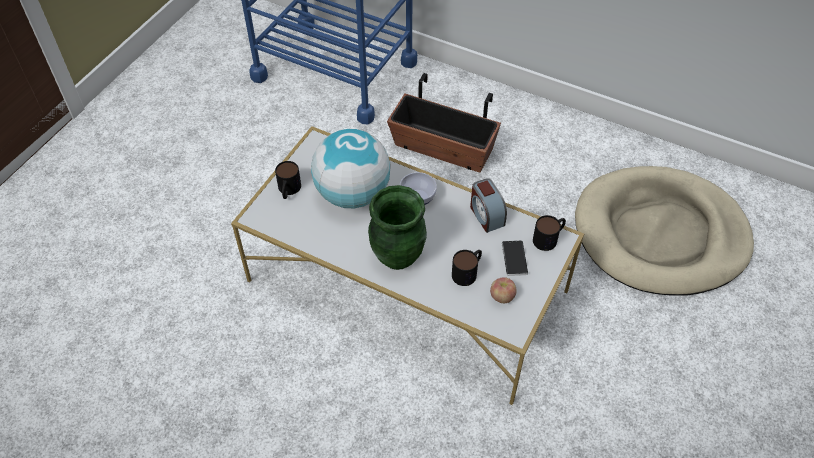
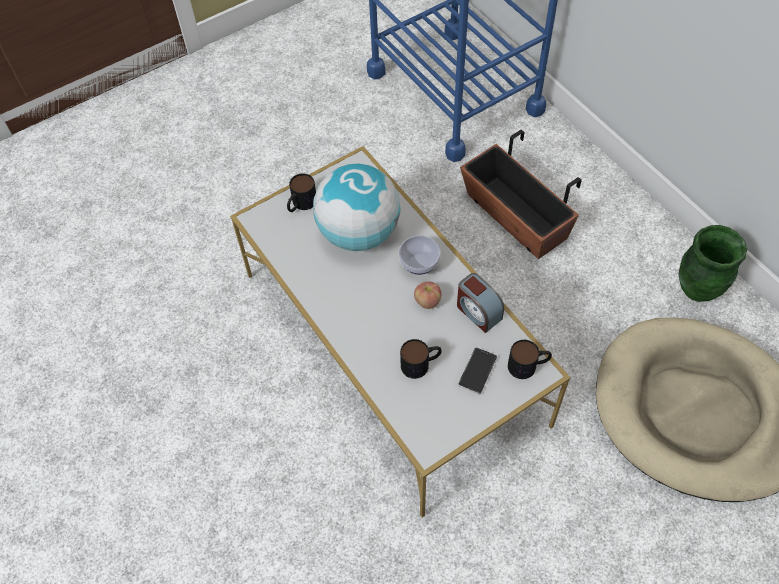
camera: 30 degrees right, 5 degrees up
green vase [368,185,427,270] -> green vase moved to [679,225,747,302]
alarm clock [470,178,507,233] -> alarm clock turned 45 degrees counterclockwise [457,273,504,333]
apple [490,277,517,303] -> apple moved to [414,282,441,309]

